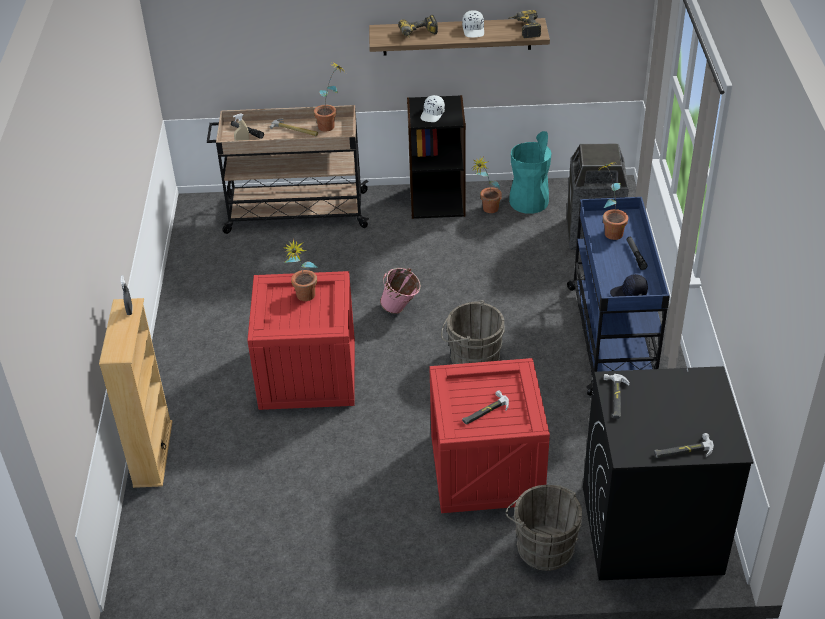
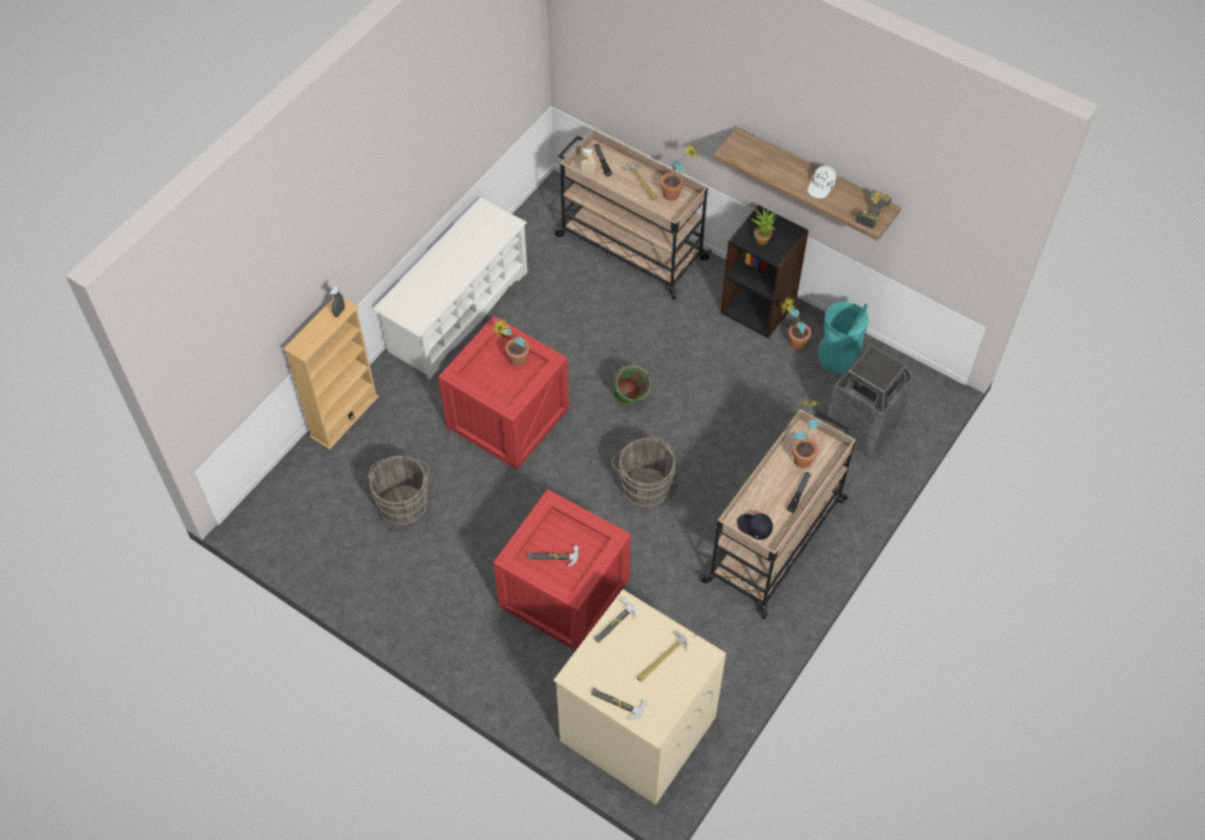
camera: 35 degrees right, 15 degrees up
pink bucket [380,268,421,314] -> green bucket [613,365,651,404]
power drill [398,15,438,38] -> none
white cap [421,95,445,122] -> potted plant [750,209,778,245]
grey bucket [506,485,582,571] -> grey bucket moved to [368,456,429,526]
blue cart [567,196,670,396] -> beige cart [700,409,856,619]
black washing machine [583,366,754,580] -> beige washing machine [553,589,726,805]
none -> white shoe rack [373,197,527,379]
none -> hammer [637,631,687,682]

